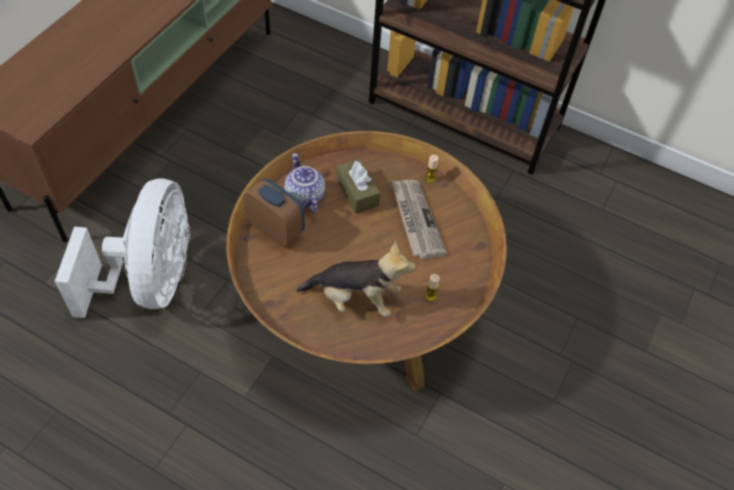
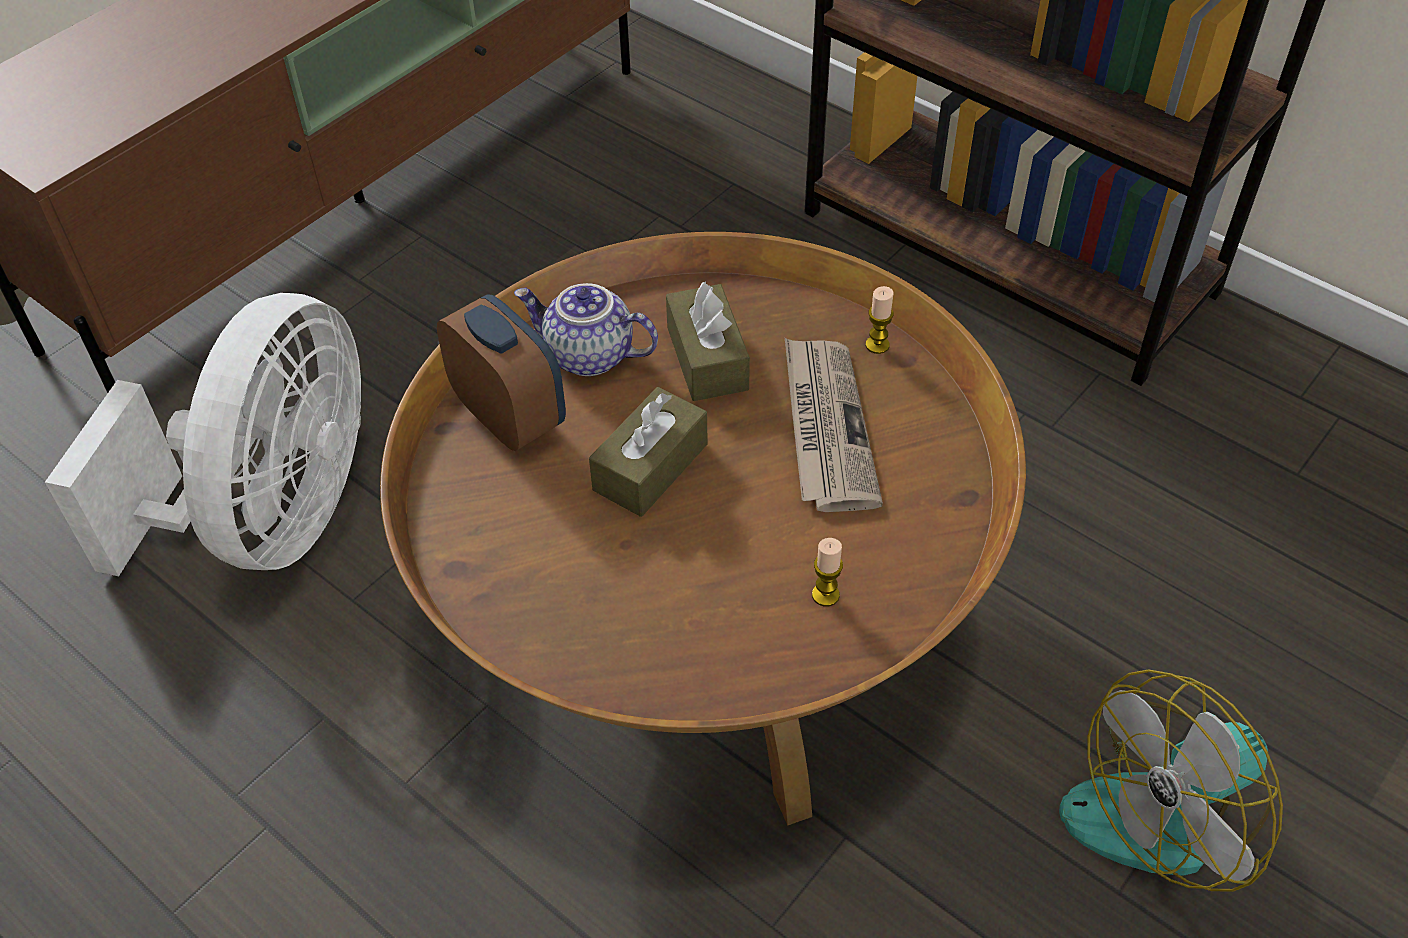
camera: 15 degrees right, 5 degrees down
teapot [284,153,325,213] -> teapot turned 60 degrees counterclockwise [514,283,658,376]
plush toy [296,242,416,317] -> none
none -> brown tissue box [589,387,708,517]
none -> fan [1059,669,1283,892]

